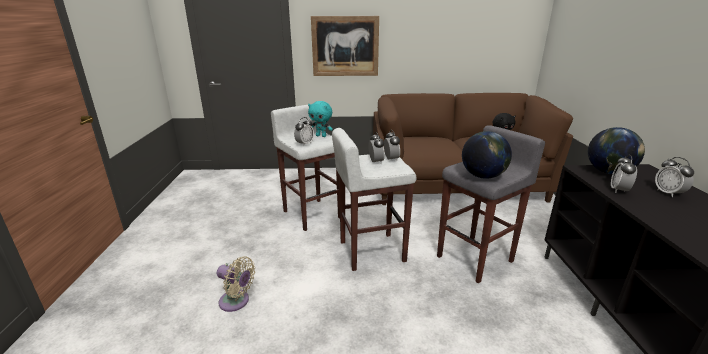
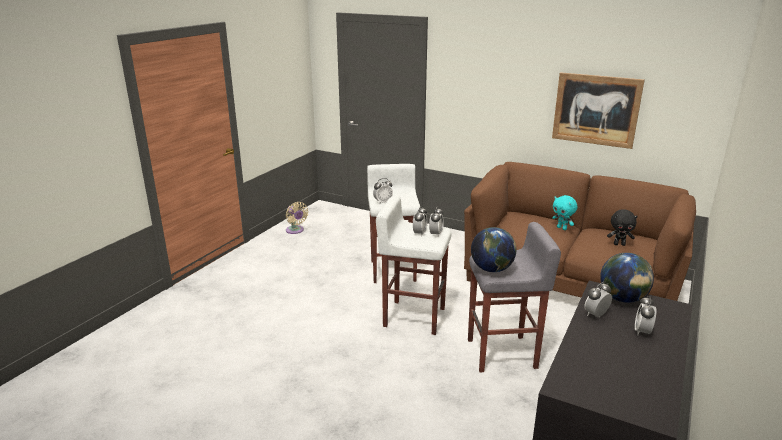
camera: 30 degrees right, 0 degrees up
beige fan [217,256,255,312] -> beige fan moved to [286,202,308,234]
turquoise plush toy [308,101,333,137] -> turquoise plush toy moved to [552,195,578,230]
picture [311,16,379,76] -> picture moved to [552,72,645,149]

